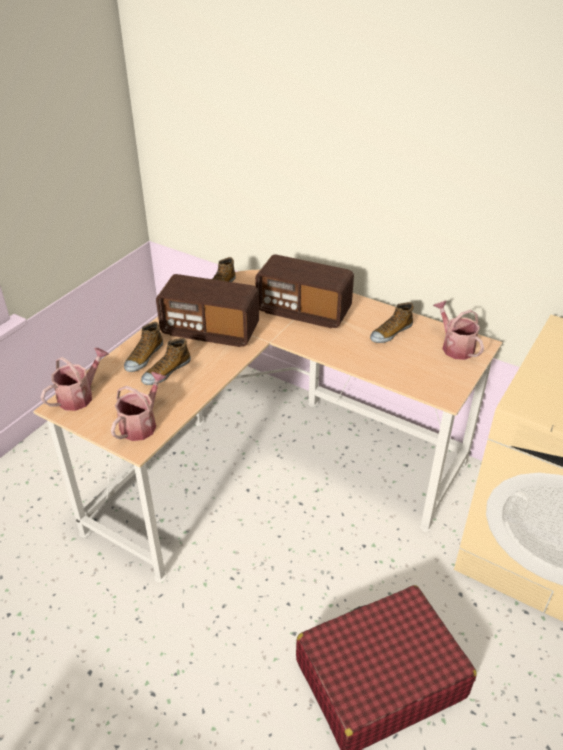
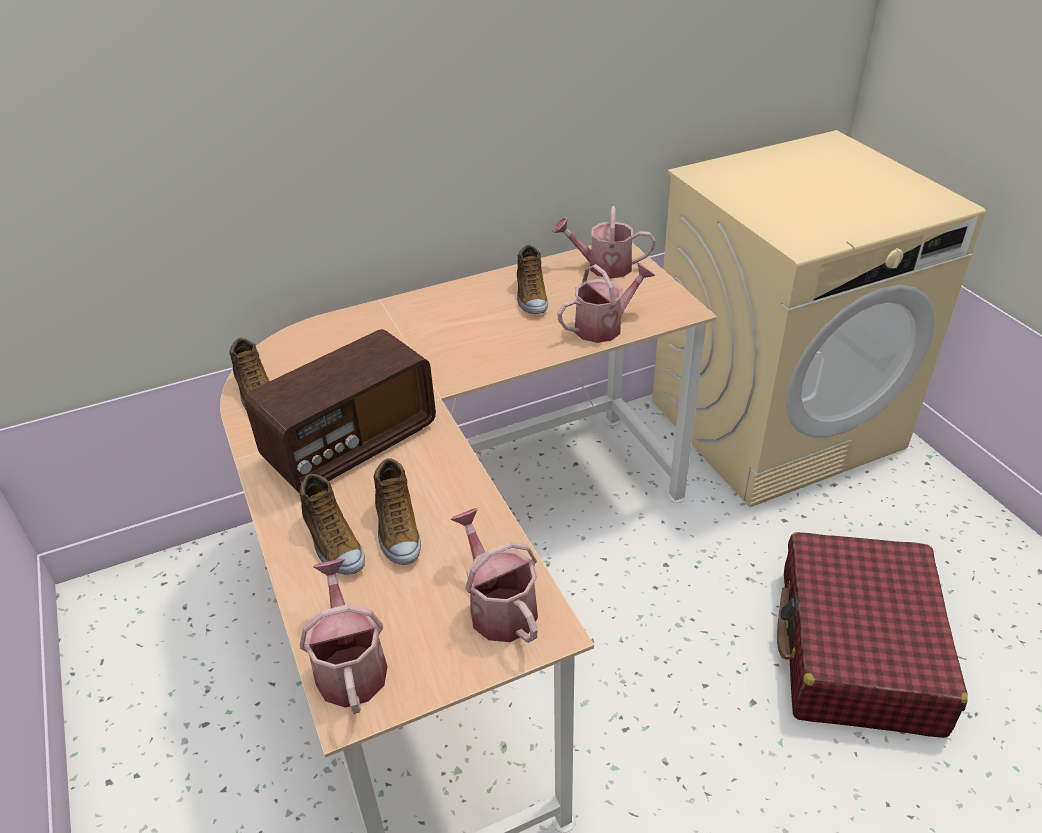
camera: 55 degrees left, 0 degrees up
radio [255,254,354,329] -> none
none -> watering can [557,263,655,343]

